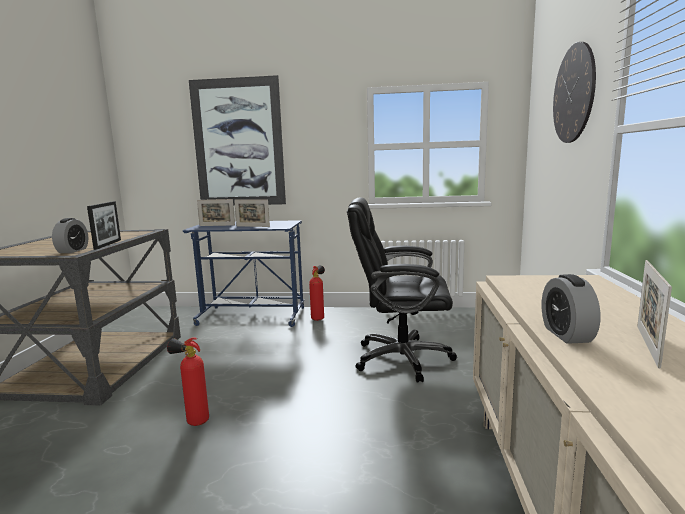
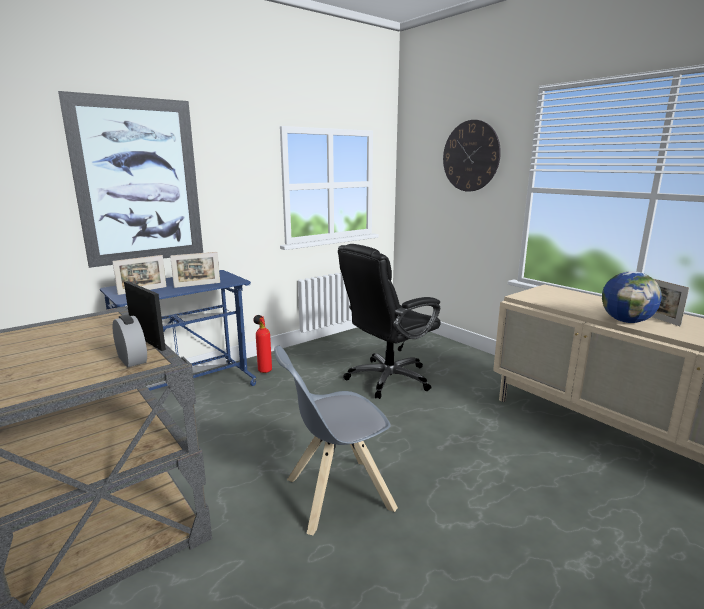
camera: 45 degrees left, 5 degrees up
fire extinguisher [167,337,209,426] -> grey chair [274,346,398,535]
alarm clock [542,274,601,344] -> globe [602,271,662,323]

